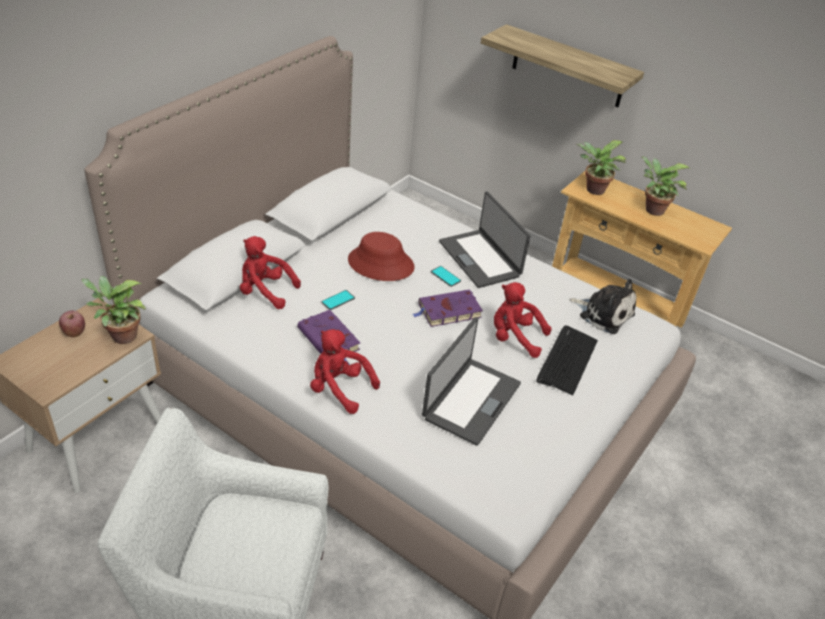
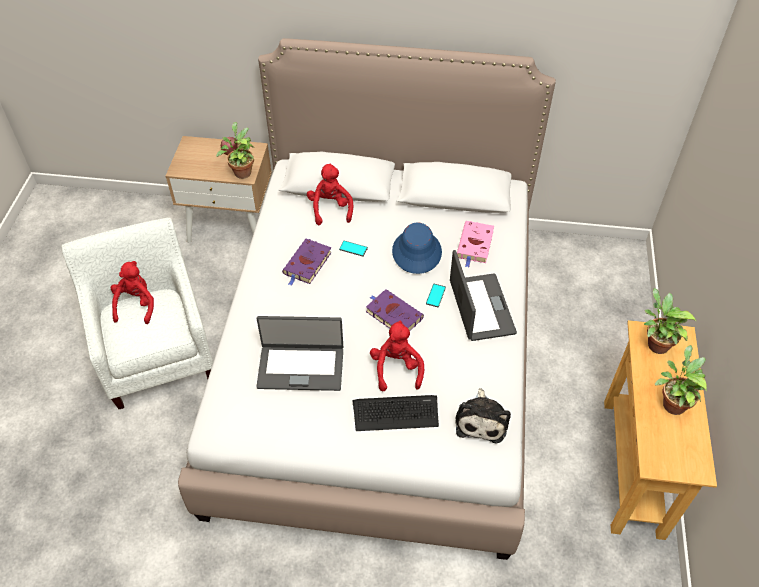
camera: 65 degrees right, 10 degrees up
red plush toy [310,329,380,414] -> red plush toy moved to [111,261,154,324]
red hat [348,232,415,281] -> blue hat [392,222,442,274]
laptop [439,191,530,288] -> laptop turned 135 degrees clockwise [450,250,517,341]
shelf [481,24,644,107] -> none
none -> pink book [457,221,494,267]

